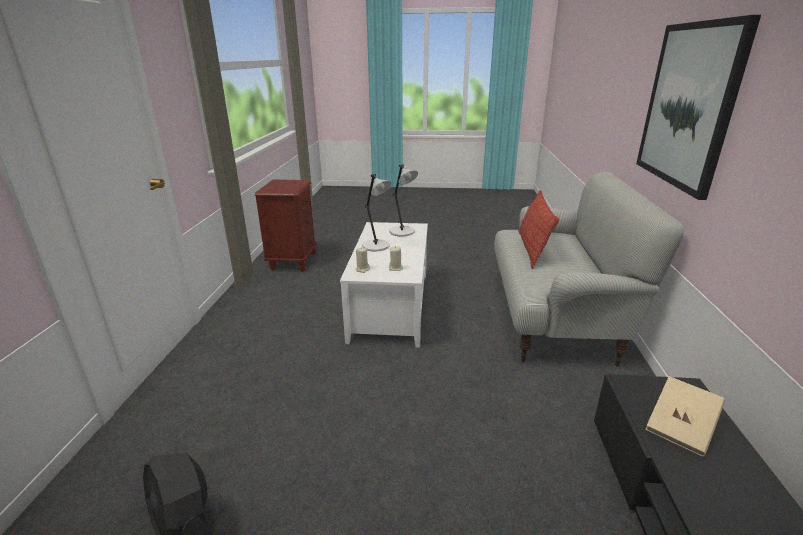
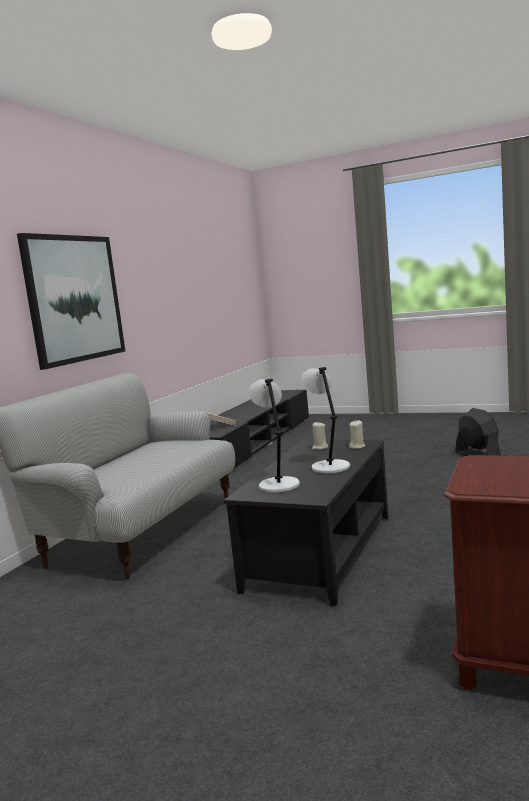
camera: 160 degrees left, 15 degrees down
white coffee table [340,222,428,348] -> black coffee table [224,440,389,606]
pillow [519,190,559,268] -> none

